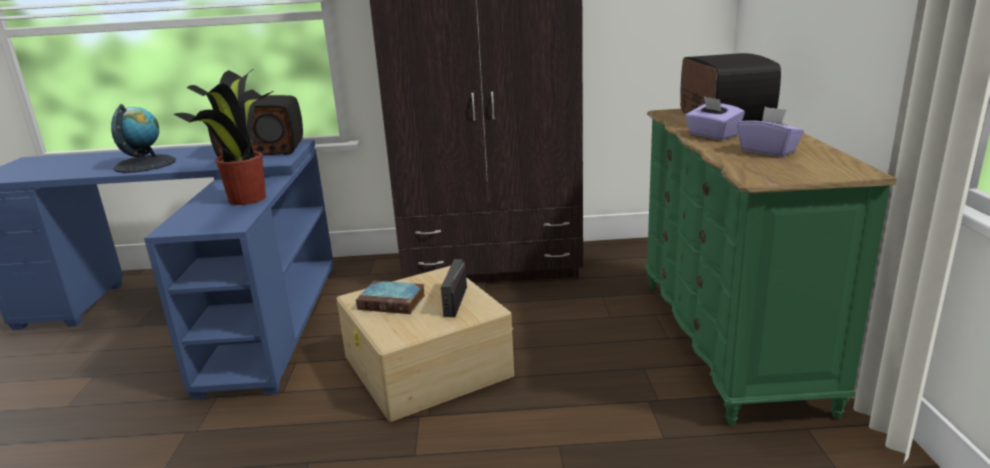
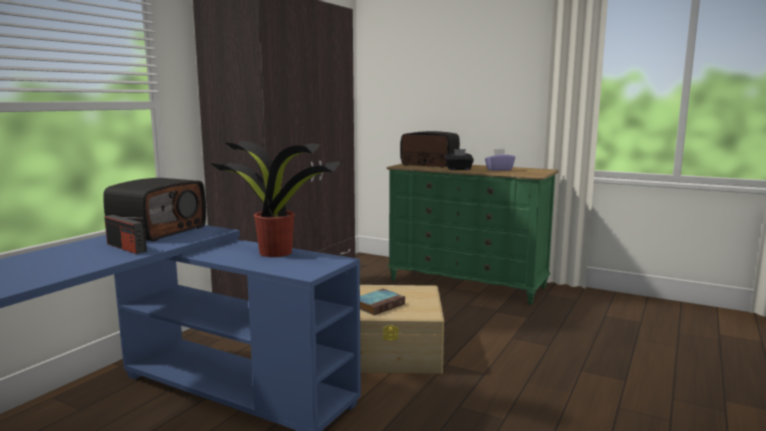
camera: 60 degrees left, 10 degrees down
globe [111,104,176,173] -> none
radio [441,259,467,317] -> radio moved to [104,215,147,254]
purple tissue box [685,96,745,140] -> black tissue box [445,149,474,170]

